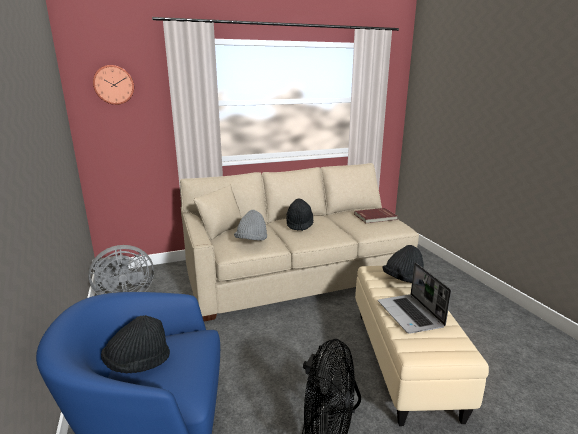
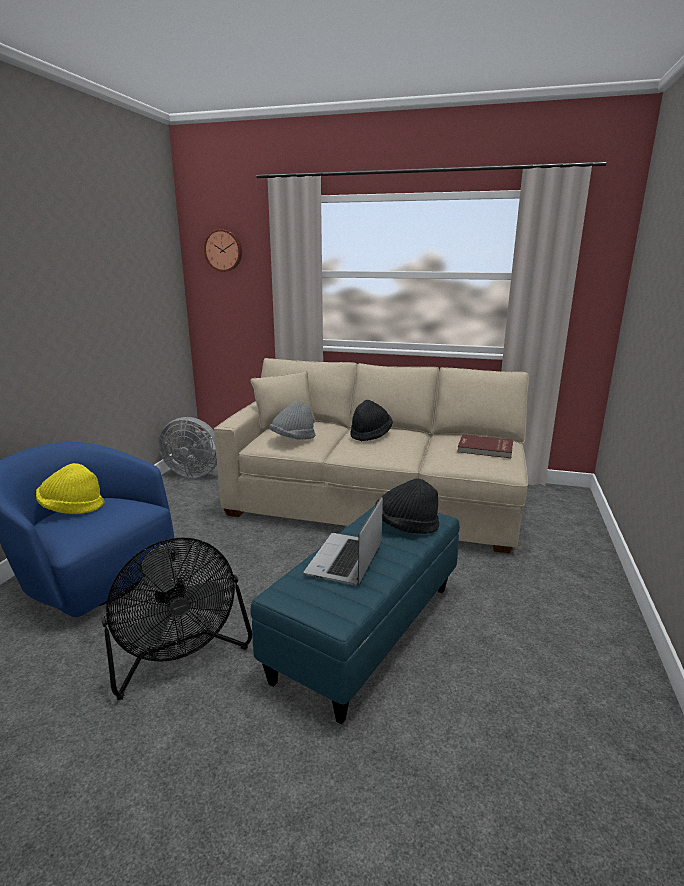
camera: 35 degrees right, 0 degrees up
black hat [101,315,170,373] -> yellow hat [36,463,105,514]
beige ottoman [355,266,489,426] -> blue ottoman [250,506,460,725]

